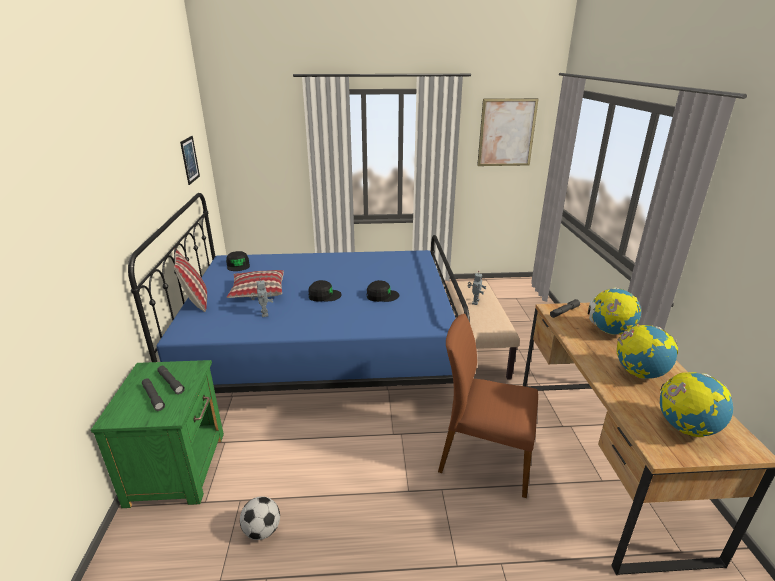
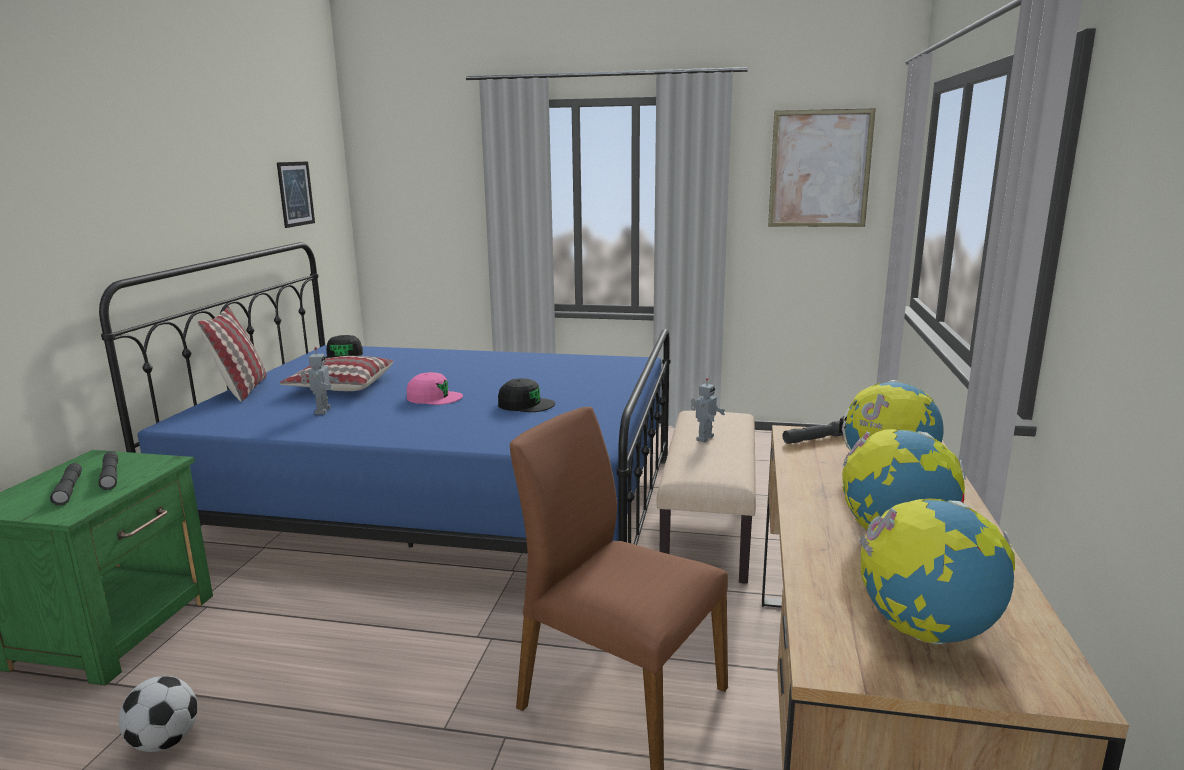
camera: 15 degrees right, 10 degrees down
black cap [308,280,342,302] -> pink cap [407,372,463,405]

